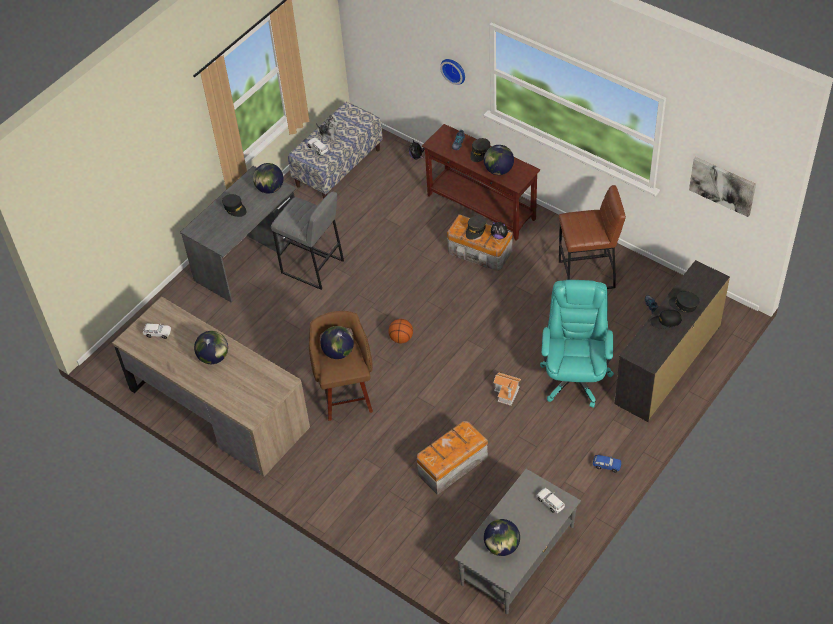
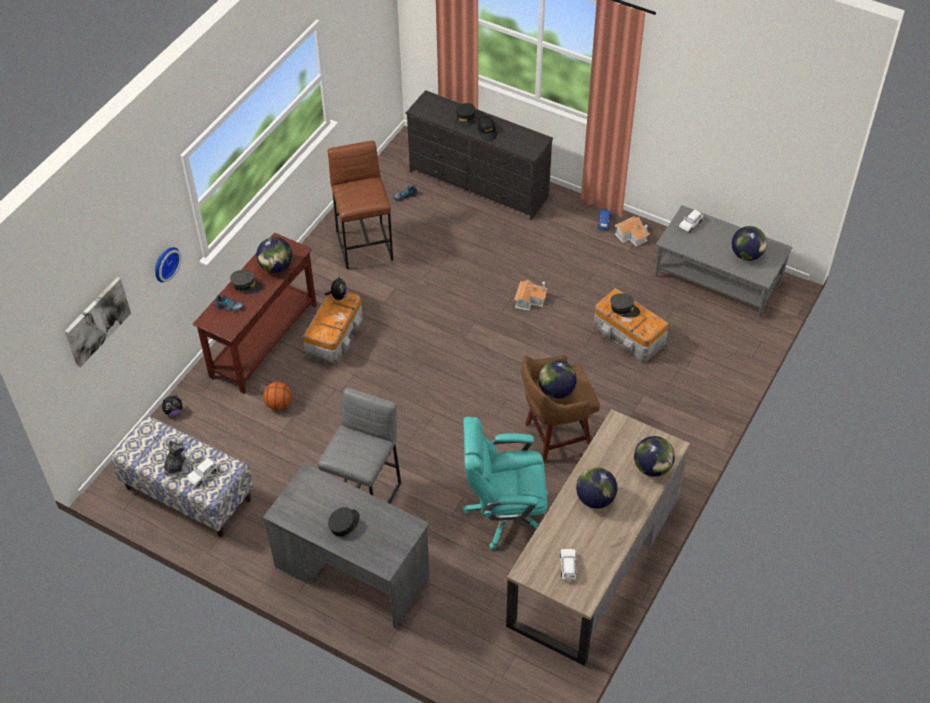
camera: 100 degrees left, 0 degrees up
globe [253,163,284,194] -> globe moved to [634,436,675,477]
basketball [388,319,413,343] -> basketball moved to [263,382,292,410]
grey cap [466,215,486,240] -> grey cap moved to [610,294,640,318]
turquoise office chair [540,280,614,408] -> turquoise office chair moved to [463,417,548,550]
picture [689,157,756,217] -> picture moved to [65,277,131,367]
none -> toy house [614,216,650,246]

